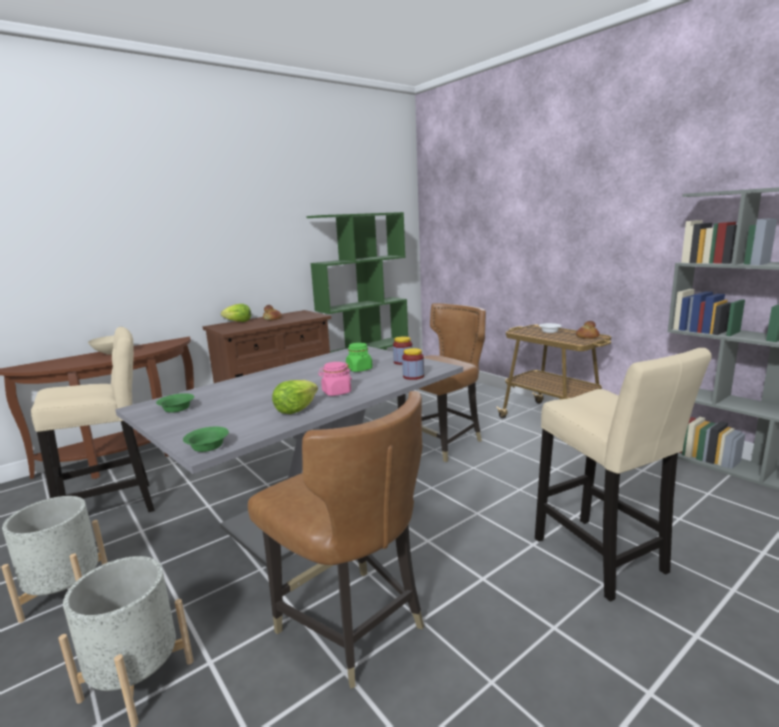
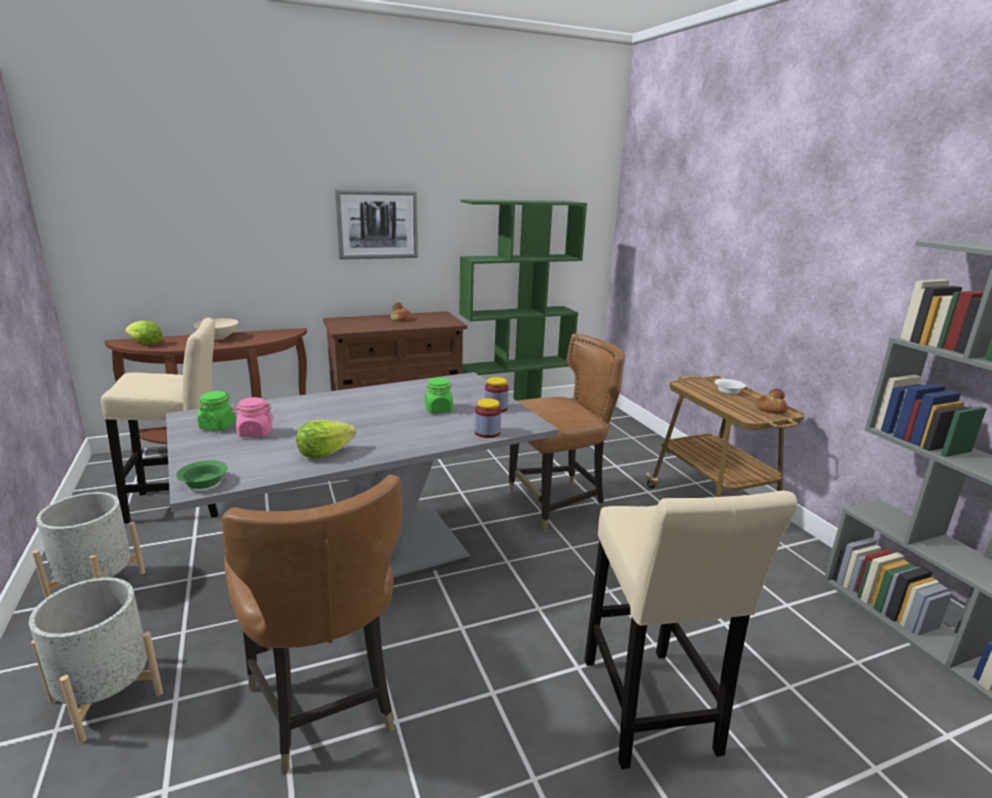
camera: 15 degrees right, 5 degrees up
green bowl [156,393,194,412] -> green jar [197,391,236,431]
lettuce [221,304,251,322] -> lettuce moved to [125,321,163,345]
pink jar [318,362,352,396] -> pink jar moved to [231,397,274,437]
none -> picture [335,189,418,260]

